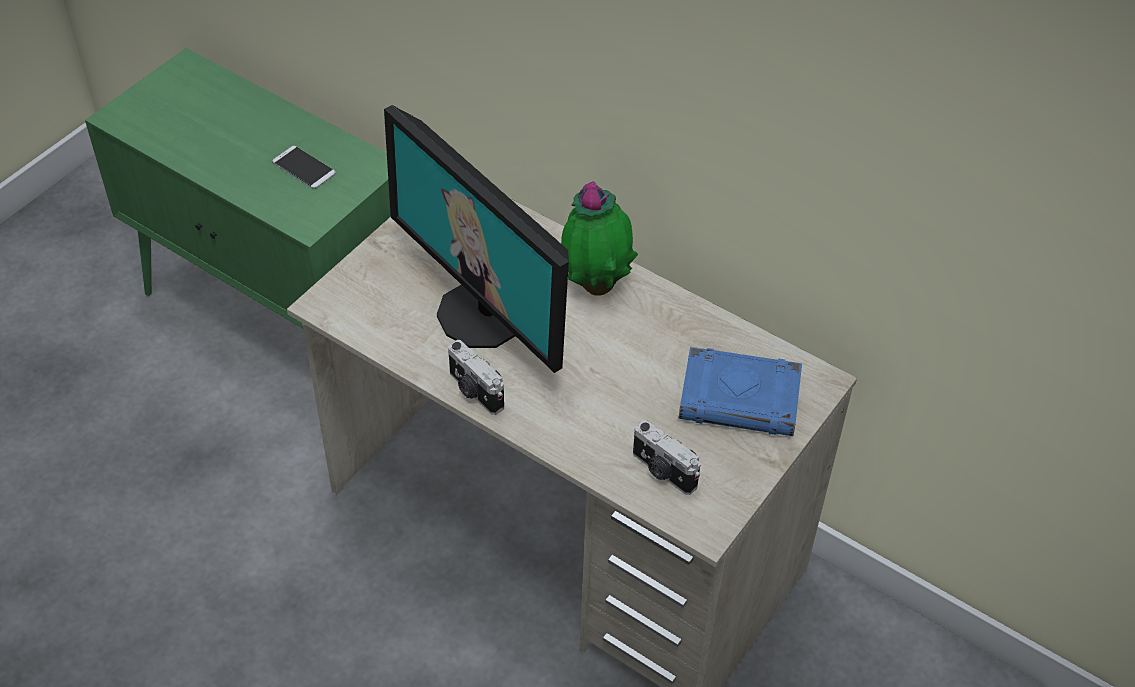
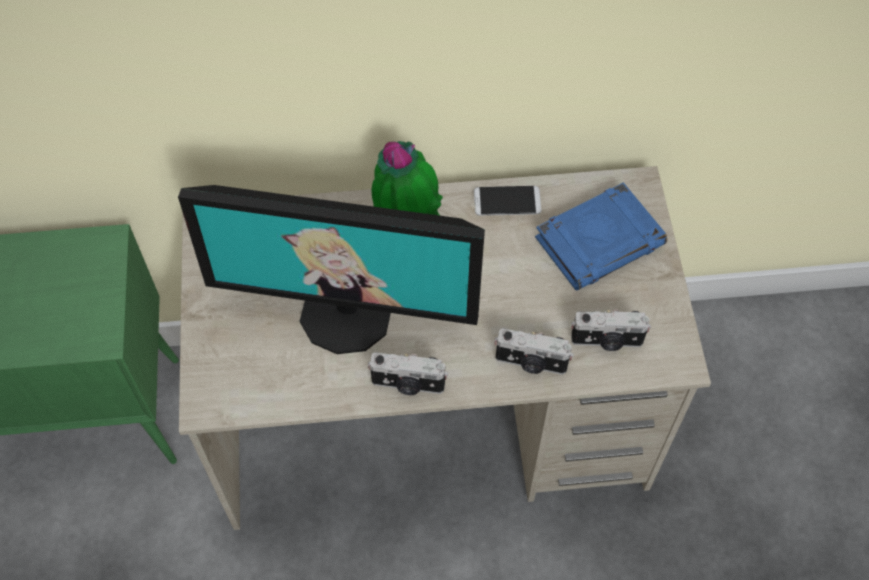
camera: 40 degrees left, 10 degrees up
phone [273,146,336,189] -> phone moved to [474,186,541,216]
none -> camera [494,328,574,375]

